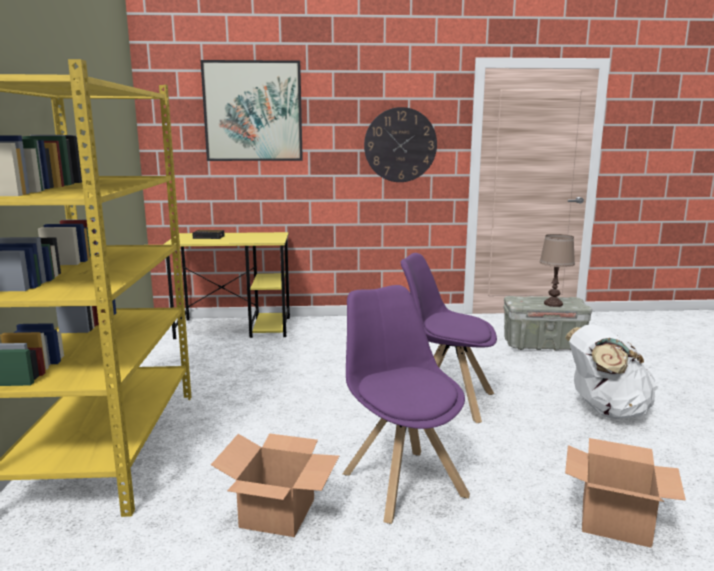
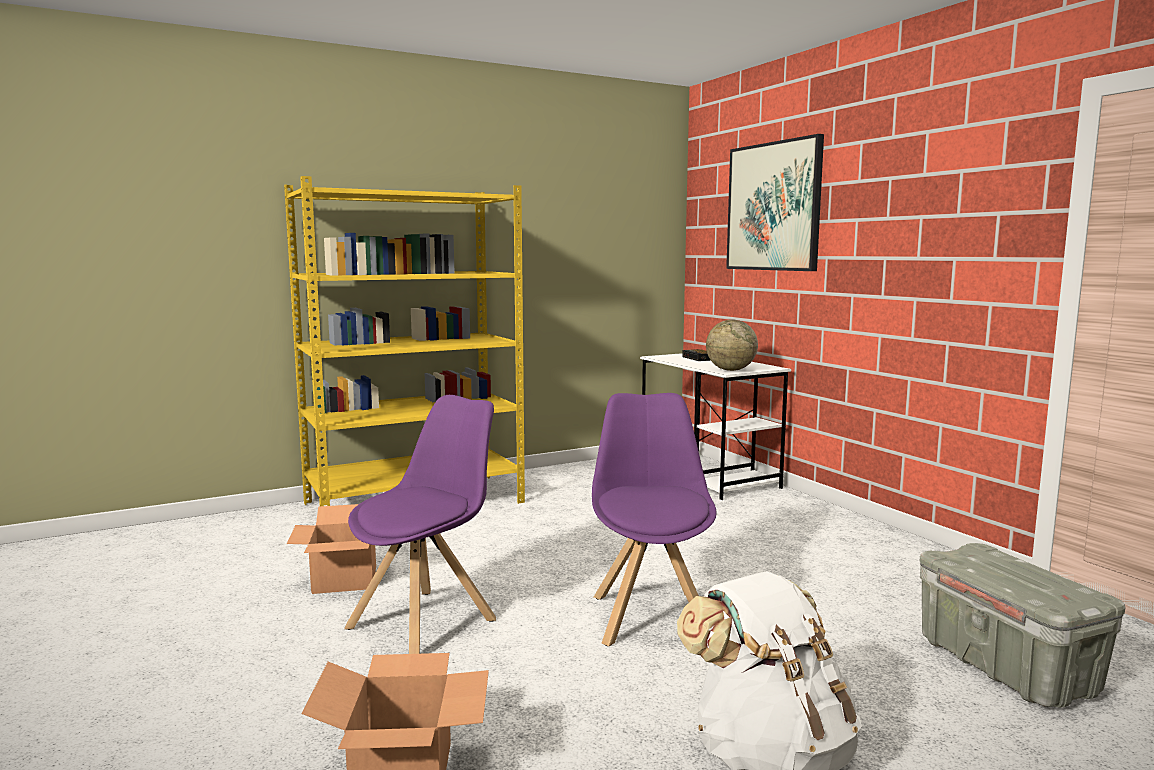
camera: 65 degrees right, 5 degrees down
yellow desk [163,232,290,339] -> white desk [640,353,791,500]
wall clock [364,107,437,182] -> none
brown table lamp [540,234,575,307] -> none
none -> globe [706,320,758,371]

